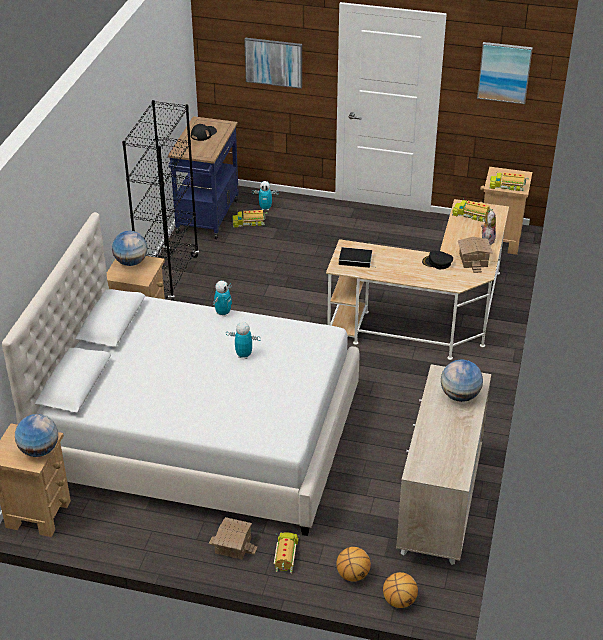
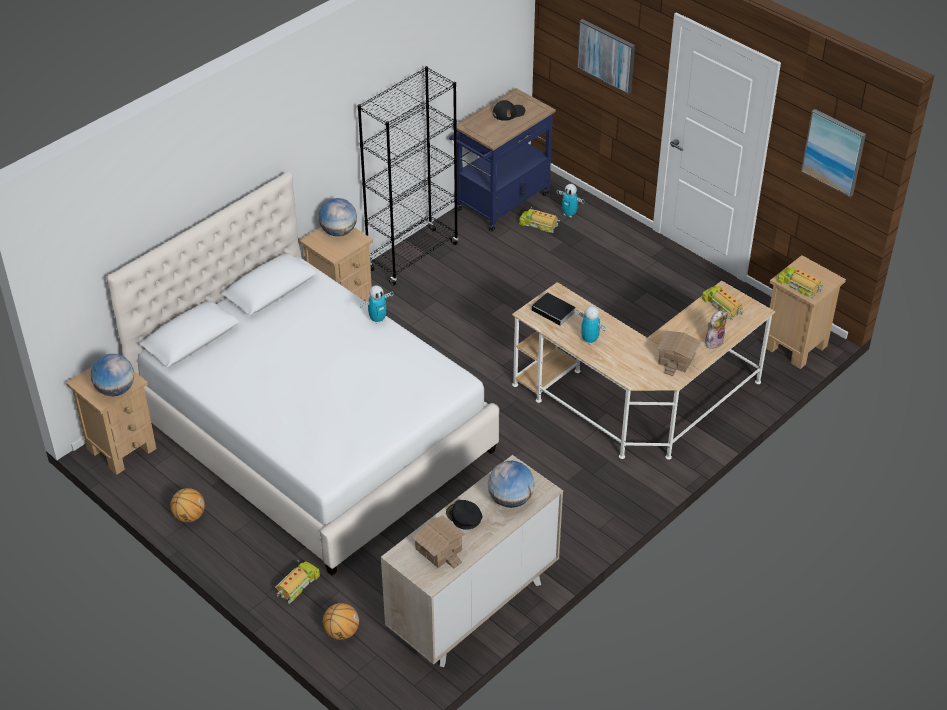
camera: 30 degrees right, 5 degrees up
toy house [209,517,258,560] -> toy house moved to [412,515,465,568]
toy robot [226,322,261,359] -> toy robot moved to [577,306,606,345]
basketball [383,572,418,608] -> basketball moved to [170,488,205,522]
black cap [422,251,453,269] -> black cap moved to [446,500,482,530]

